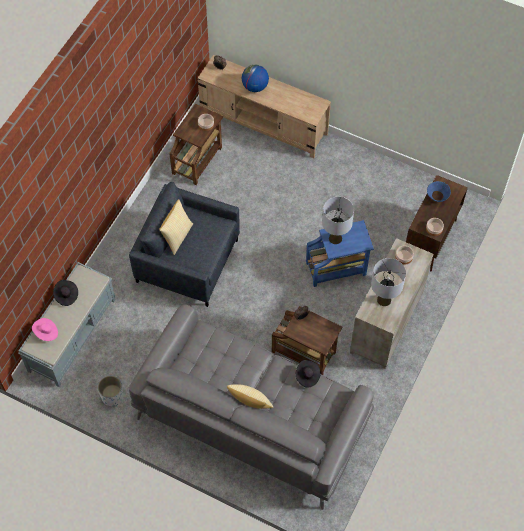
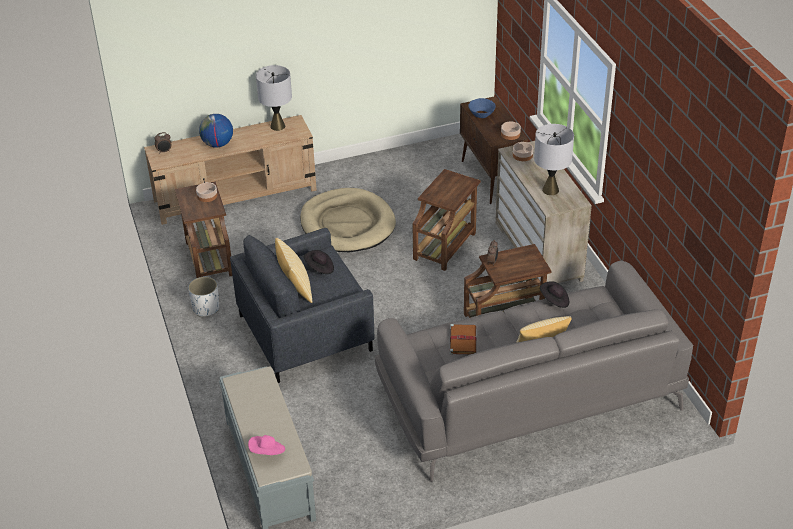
camera: 45 degrees left, 20 degrees down
black hat [53,280,78,306] -> black hat moved to [304,250,334,274]
white planter [98,376,124,406] -> white planter moved to [188,277,219,317]
blue side table [306,220,374,287] -> brown side table [412,169,481,271]
grey table lamp [322,197,354,244] -> grey table lamp moved to [256,65,292,131]
none -> beige dog bed [300,188,396,252]
none -> brown book [450,324,476,355]

